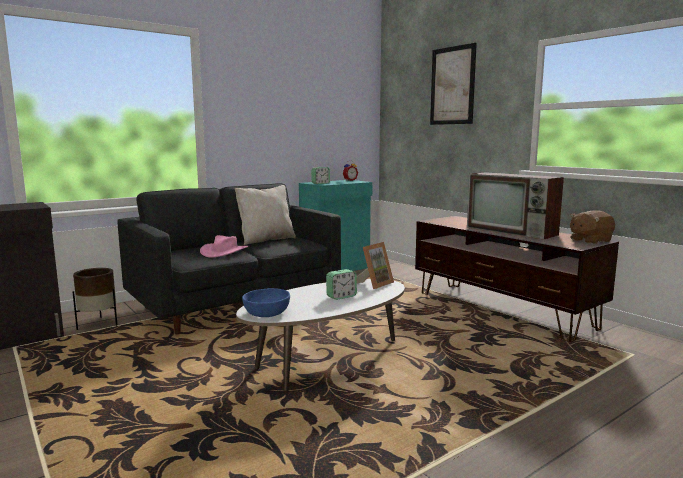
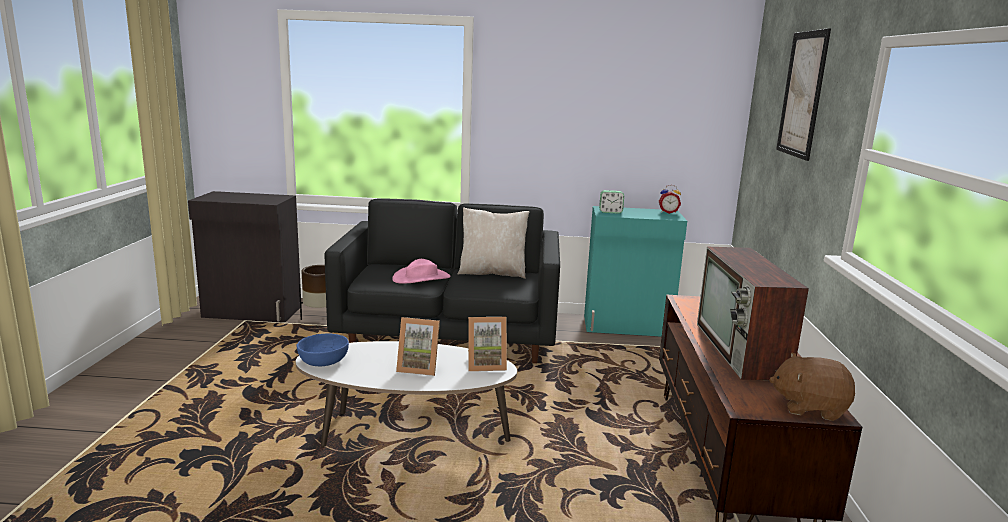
camera: 40 degrees right, 5 degrees up
alarm clock [326,269,357,300] -> picture frame [396,317,440,376]

